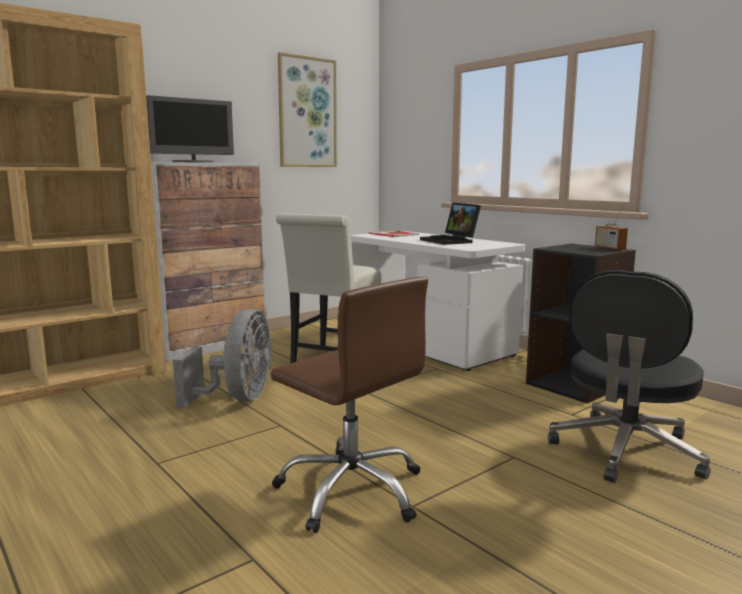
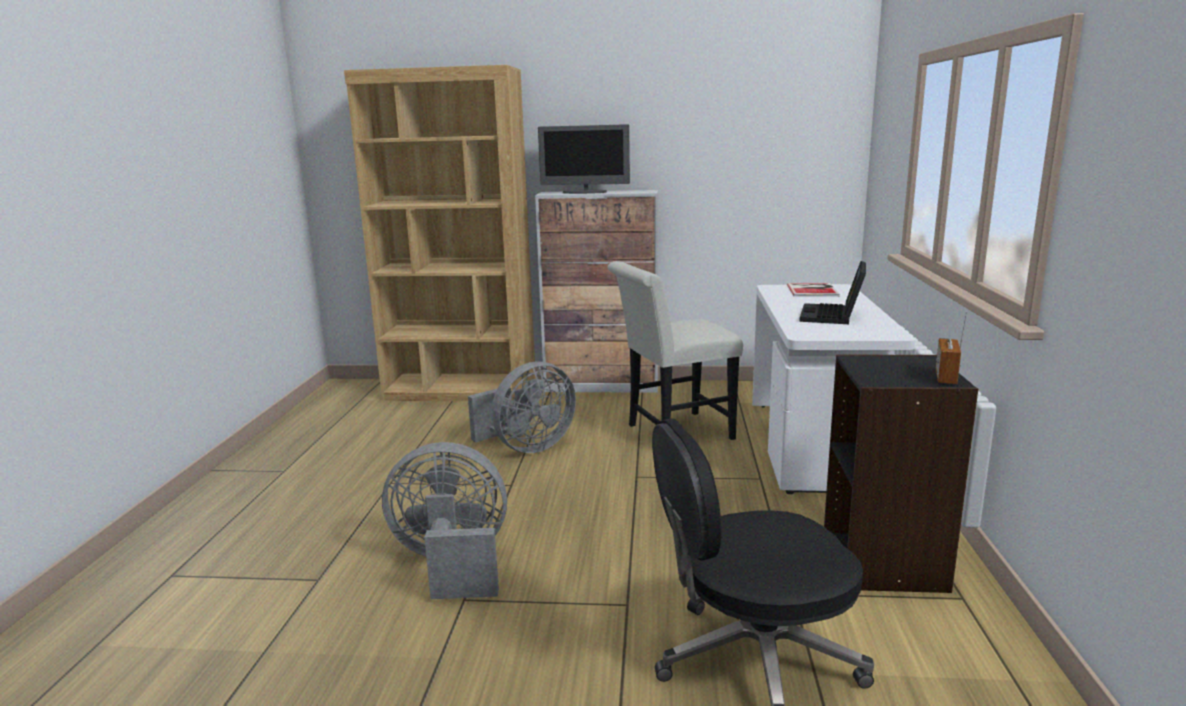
camera: 45 degrees right, 5 degrees up
brown office chair [271,277,428,533] -> grey fan [382,442,507,599]
picture [278,52,337,167] -> none

